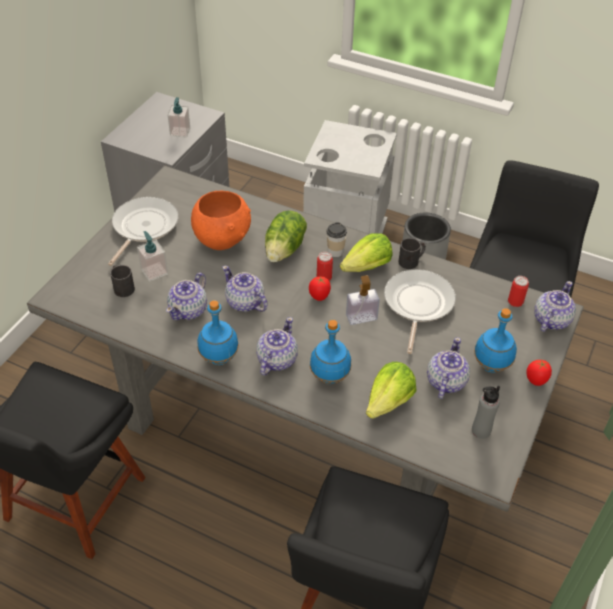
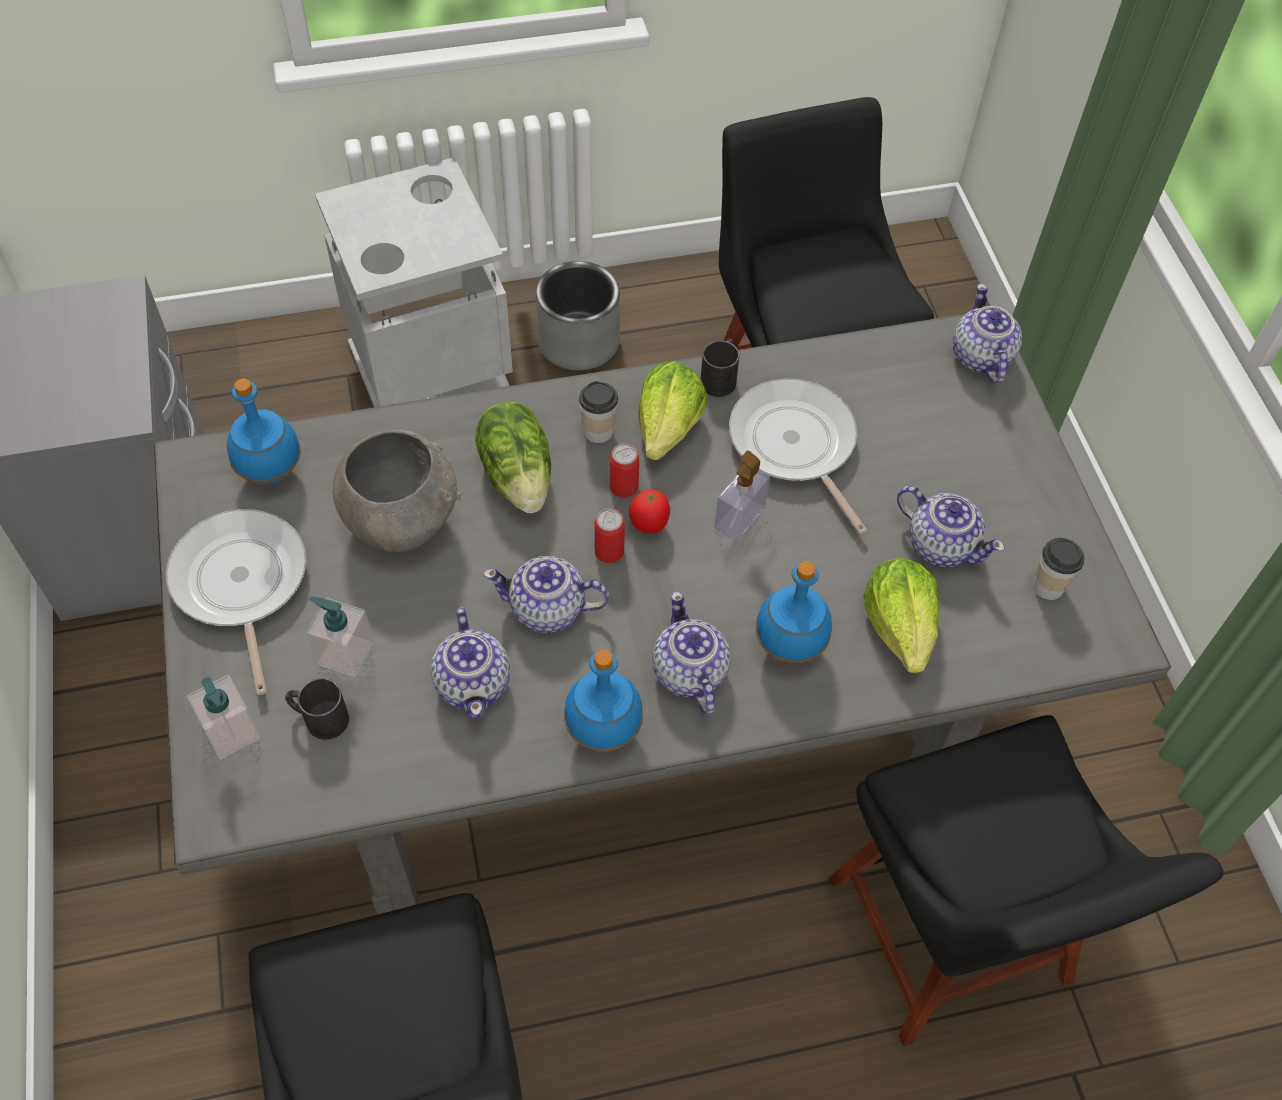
camera: 40 degrees left, 10 degrees up
soap dispenser [168,97,190,138] -> soap dispenser moved to [187,675,261,759]
orange bowl [191,191,251,250] -> grey bowl [333,430,461,552]
teapot [427,337,470,399] -> teapot turned 150 degrees clockwise [897,486,1005,567]
grey bottle [472,386,500,439] -> cup [1033,538,1084,600]
blue bottle [474,308,517,373] -> blue bottle moved to [227,379,301,485]
can [508,276,529,307] -> can moved to [594,509,625,563]
tomato [526,360,552,386] -> none

